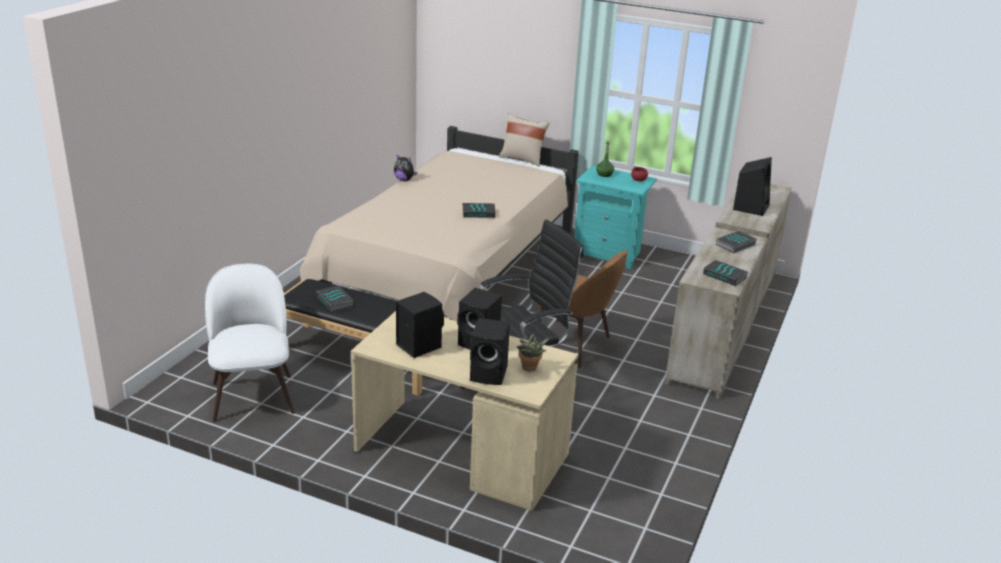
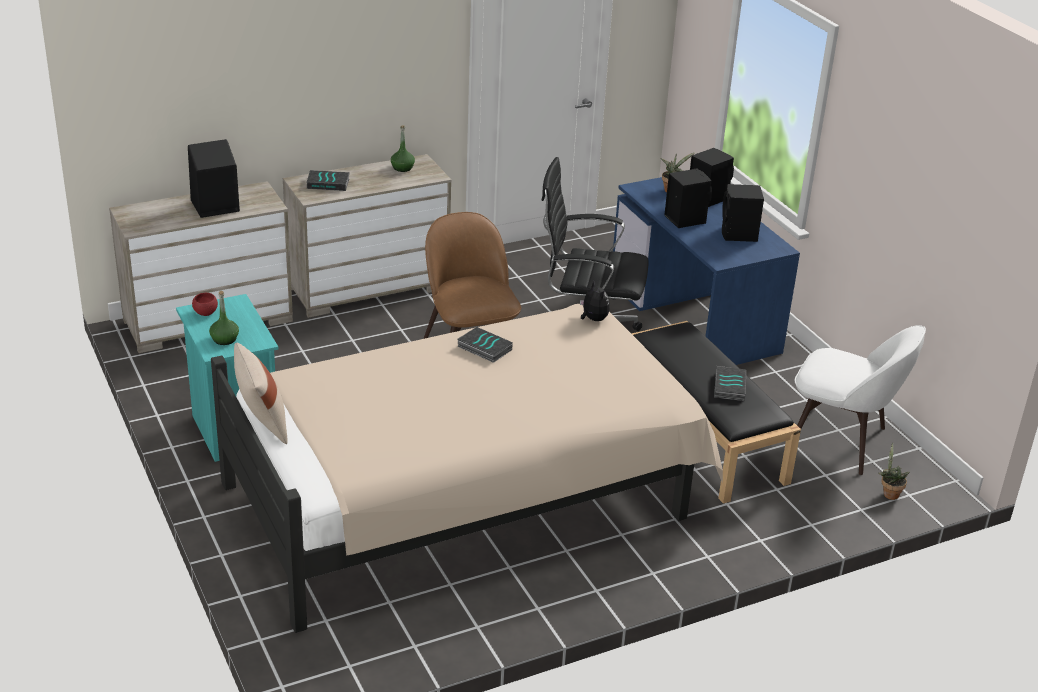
camera: 140 degrees left, 5 degrees up
white chair [205,264,295,422] -> white chair turned 90 degrees counterclockwise [795,325,926,475]
beige desk [351,311,578,511] -> blue desk [613,177,800,365]
plush toy [394,155,417,181] -> plush toy moved to [580,281,610,321]
book [703,260,748,286] -> green bottle [391,125,415,172]
none -> potted plant [878,443,910,500]

